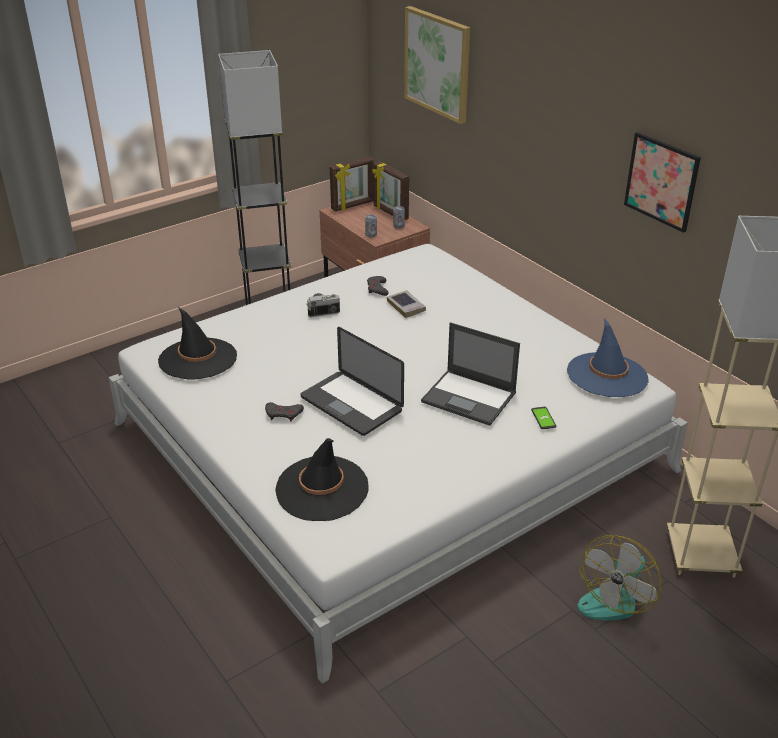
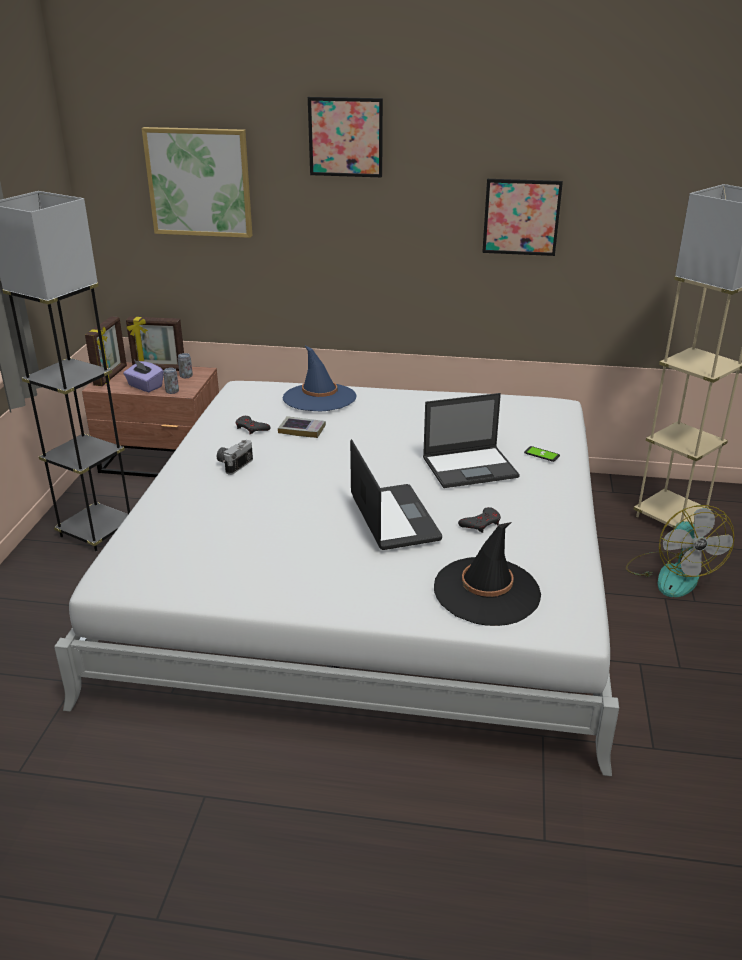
camera: 45 degrees left, 5 degrees down
black hat [158,307,237,379] -> none
grey game controller [265,402,304,422] -> grey game controller moved to [458,507,501,533]
laptop [301,327,404,436] -> laptop turned 105 degrees counterclockwise [350,439,442,550]
blue hat [567,318,649,397] -> blue hat moved to [282,345,357,411]
none -> purple tissue box [123,360,164,392]
none -> picture [308,97,383,177]

